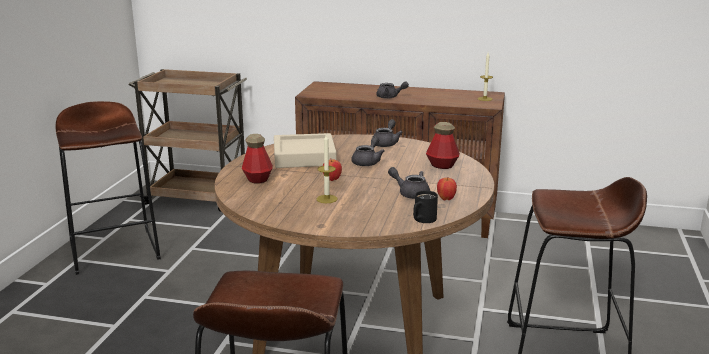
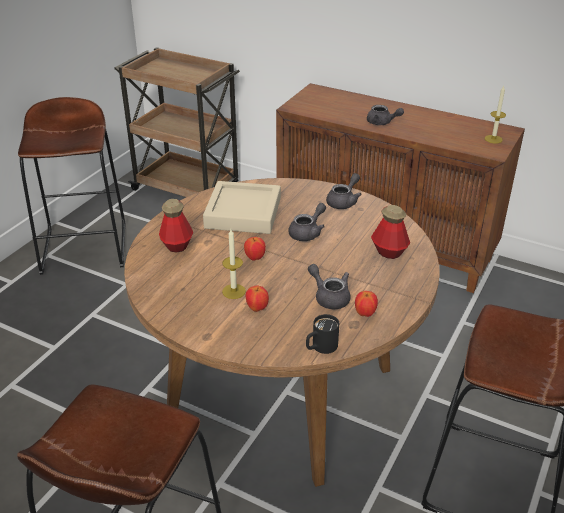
camera: 15 degrees right, 15 degrees up
none -> apple [246,286,269,312]

